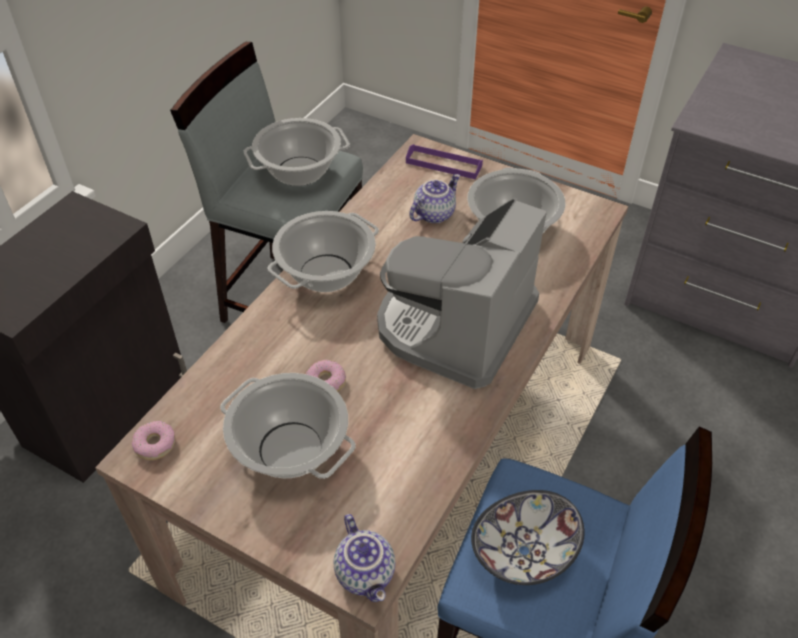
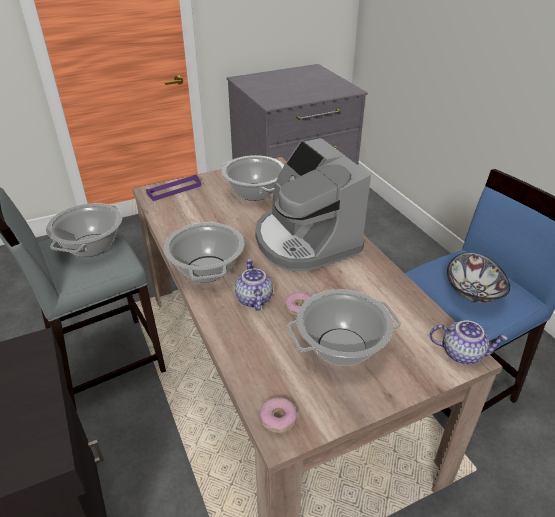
camera: 55 degrees left, 10 degrees down
teapot [409,174,460,223] -> teapot moved to [235,259,273,311]

